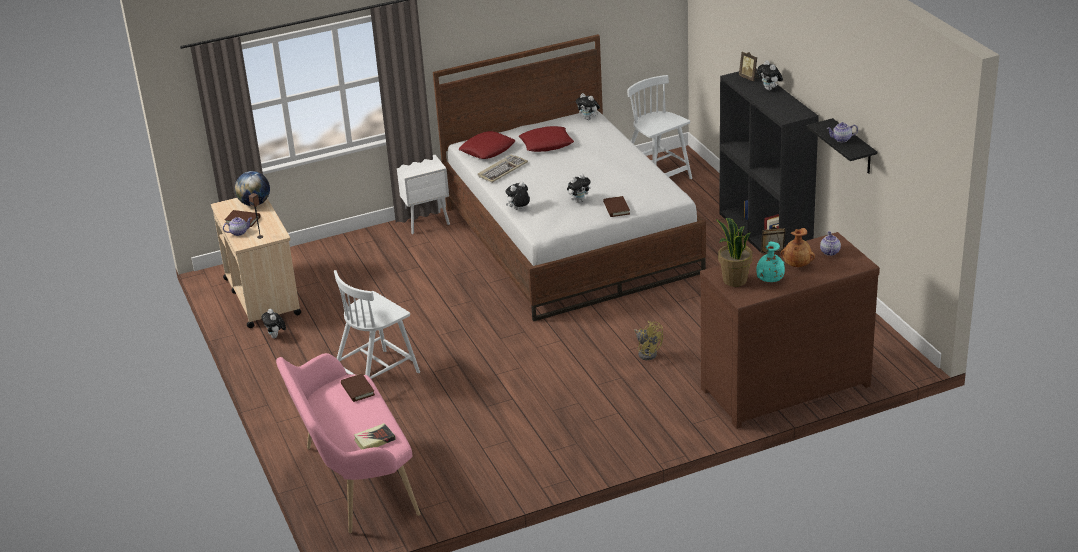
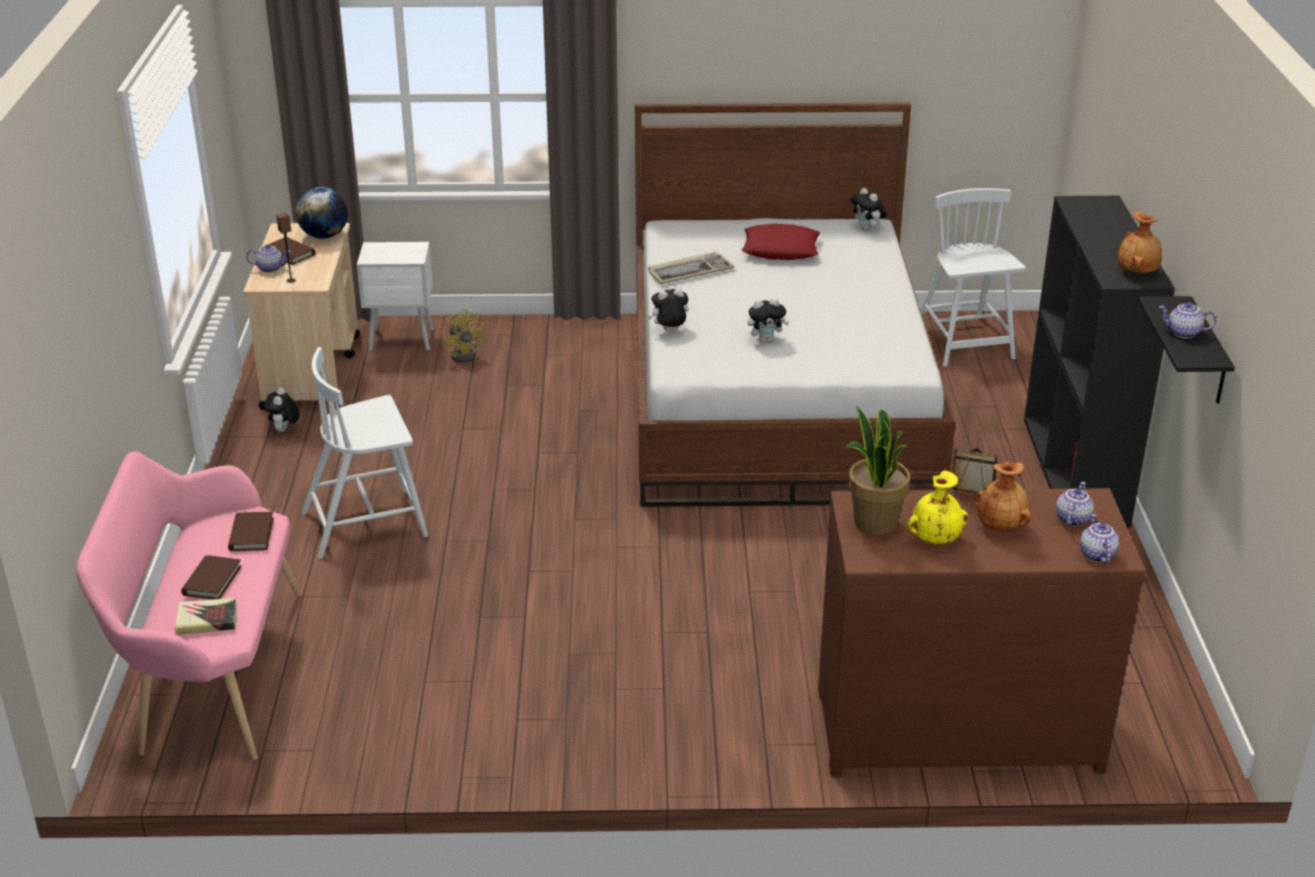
camera: 20 degrees right, 0 degrees up
white nightstand [397,155,450,234] -> white nightstand moved to [357,242,434,351]
red pillow [459,131,516,159] -> none
brown book [603,196,630,217] -> brown book moved to [181,555,242,599]
yellow fan [634,321,663,360] -> yellow fan moved to [442,309,486,363]
picture frame [739,51,759,81] -> none
turquoise vase [756,242,785,282] -> yellow vase [907,470,968,544]
plush toy [758,60,783,91] -> none
none -> teapot [1080,514,1119,563]
none -> brown vase [1118,211,1162,273]

